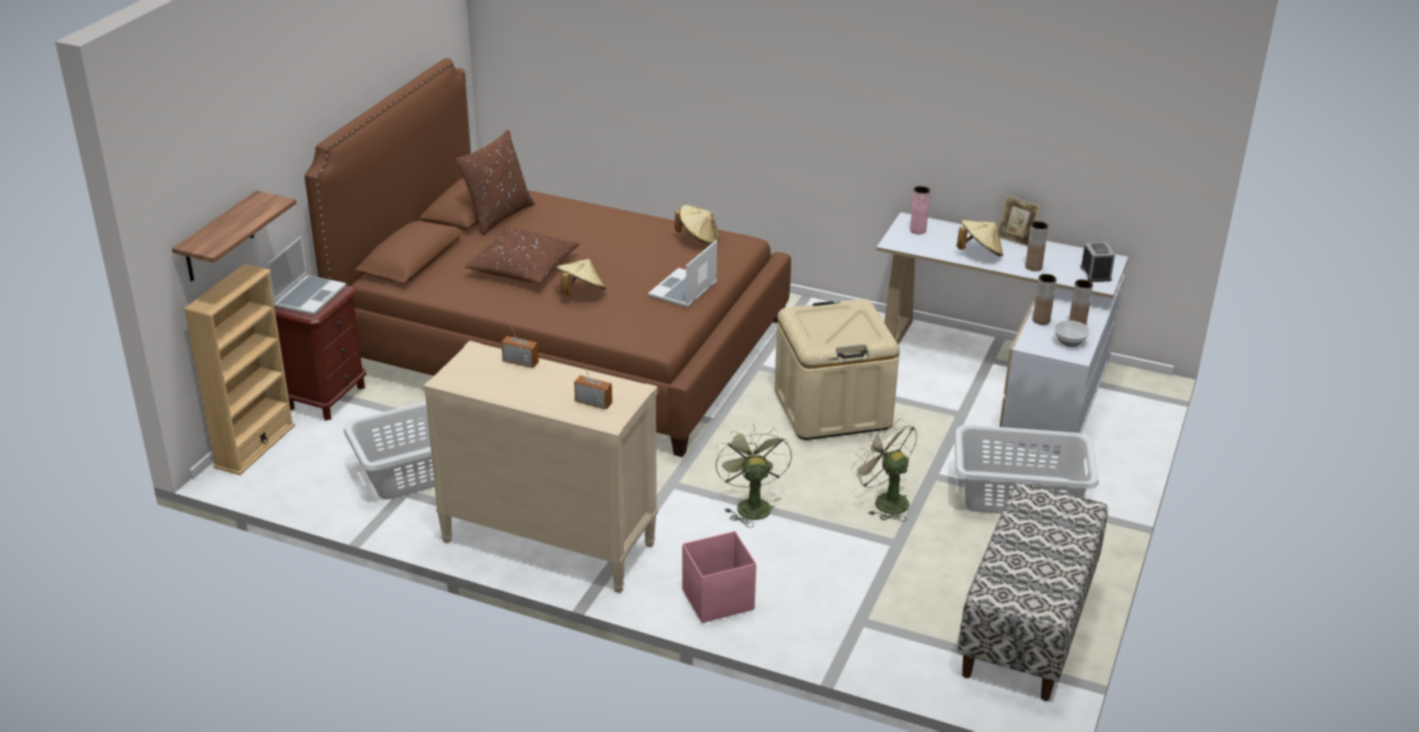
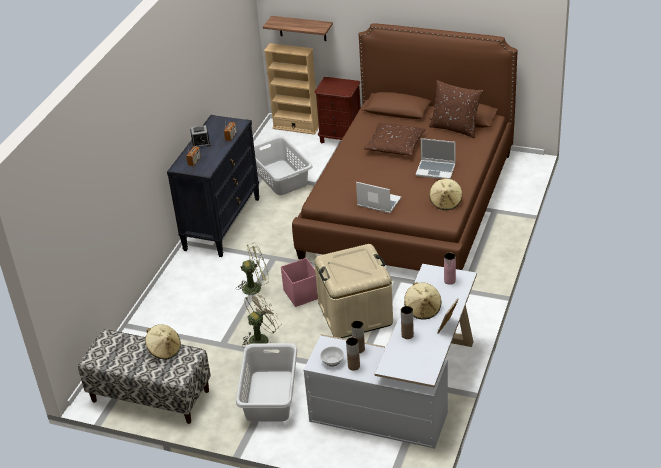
camera: 90 degrees right, 5 degrees up
laptop [267,236,346,315] -> laptop moved to [415,138,456,179]
beige dresser [423,341,658,593] -> black dresser [167,115,260,257]
beige hat [555,259,606,296] -> beige hat moved to [145,324,181,359]
pink storage box [682,531,756,623] -> pink storage box moved to [281,258,318,307]
alarm clock [1080,242,1115,282] -> alarm clock moved to [190,125,211,148]

